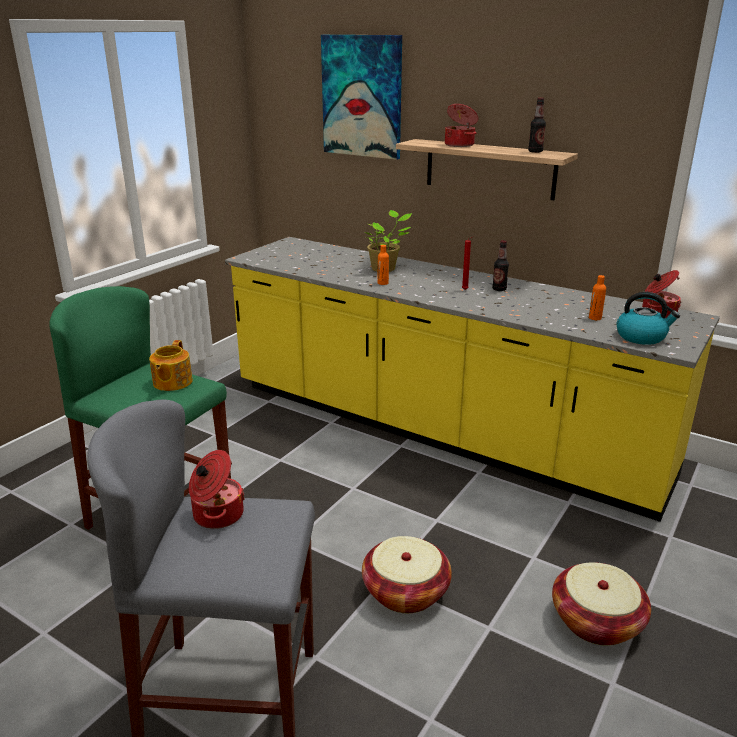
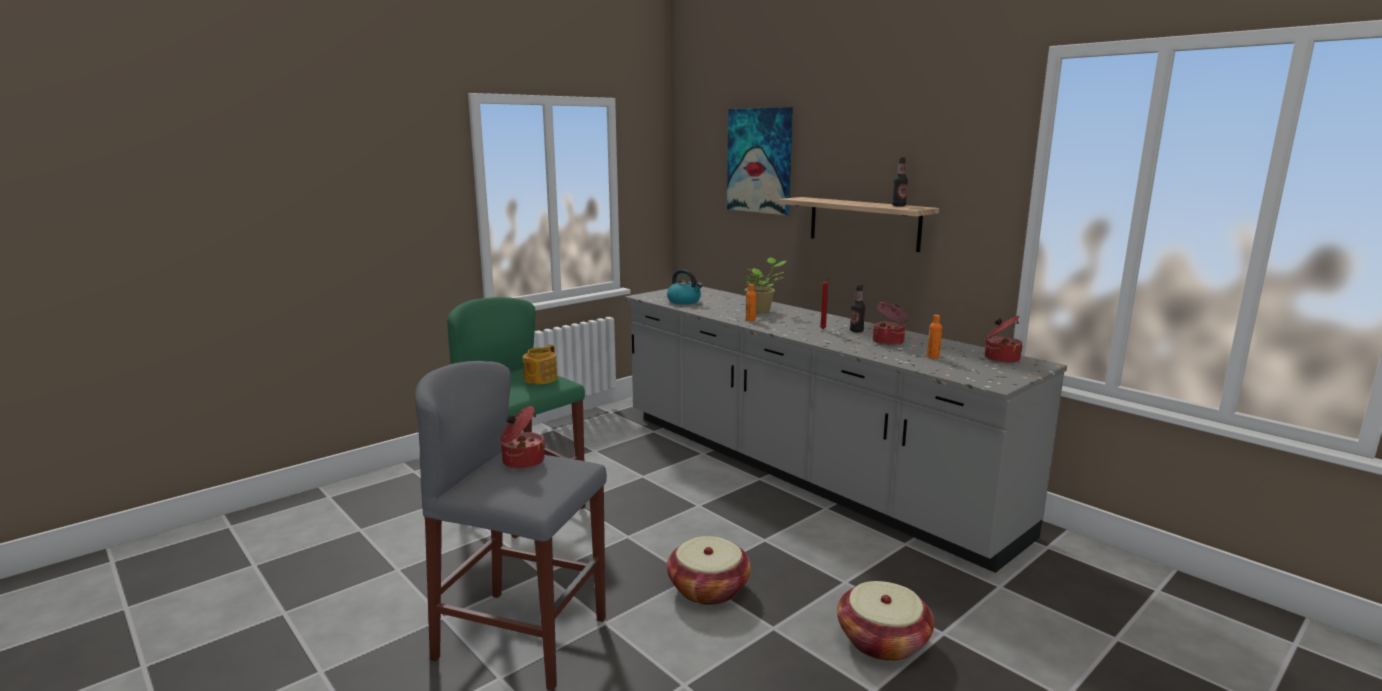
camera: 15 degrees right, 10 degrees down
yellow counter [225,237,720,522] -> grey counter [625,287,1067,573]
cooking pot [445,104,479,147] -> cooking pot moved to [873,302,909,345]
kettle [616,292,680,345] -> kettle moved to [667,269,703,305]

